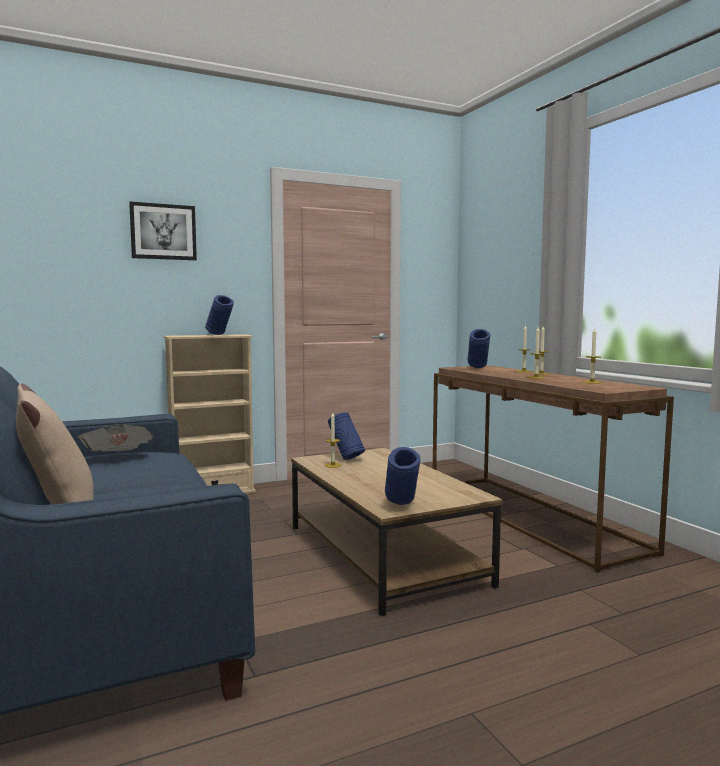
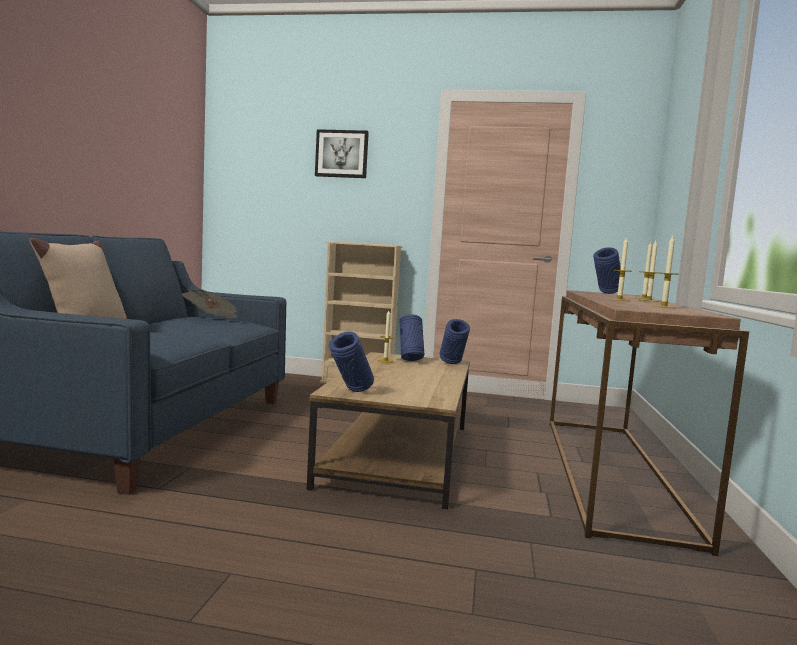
camera: 35 degrees right, 0 degrees up
blue vase [205,295,234,335] -> blue vase moved to [440,319,470,364]

